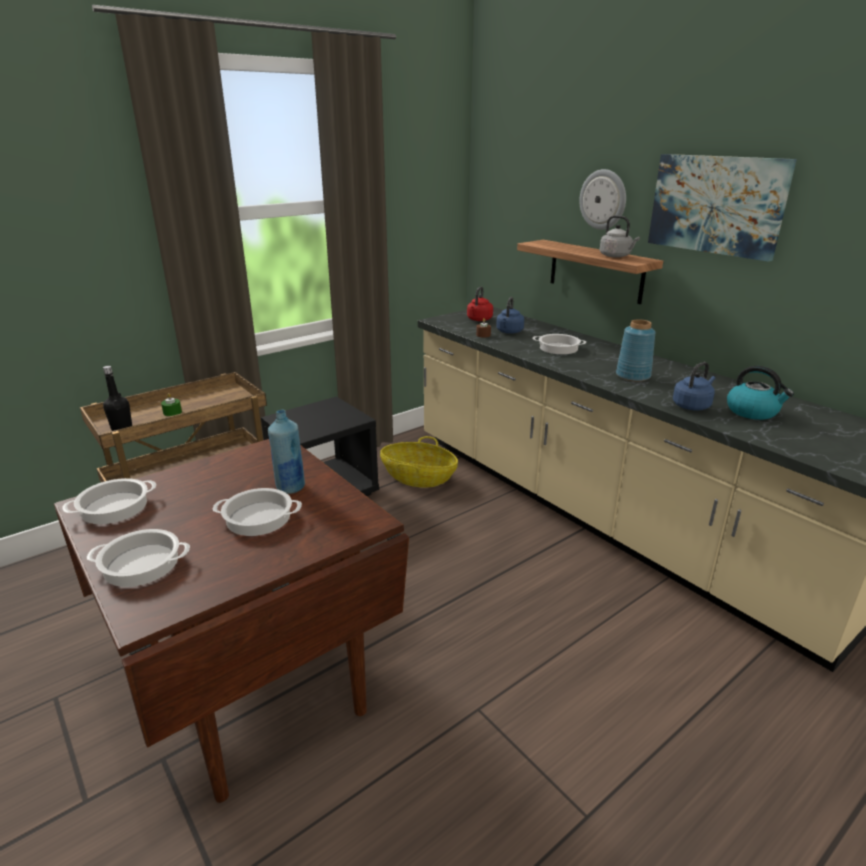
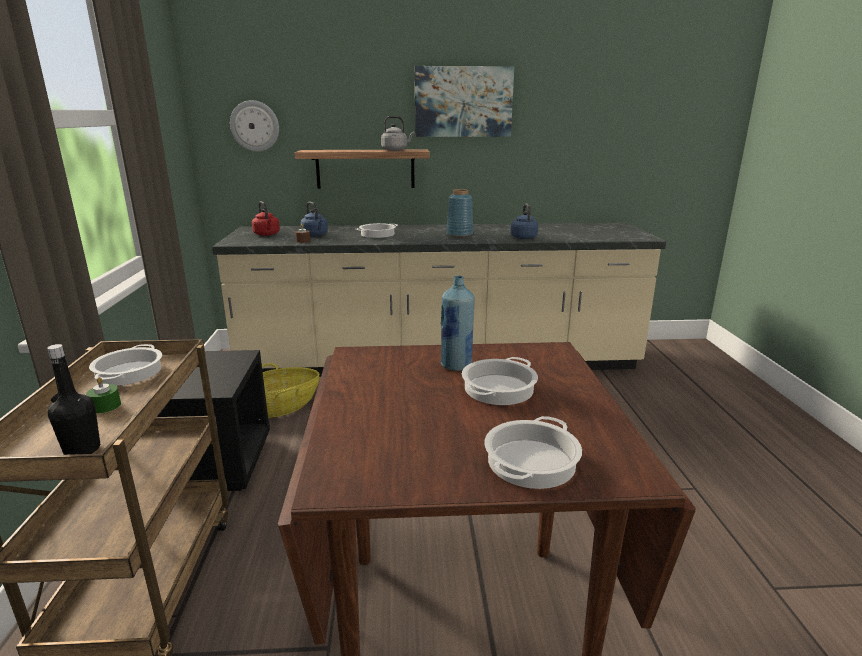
camera: 55 degrees left, 5 degrees down
cooking pot [62,478,156,524] -> cooking pot moved to [89,344,162,386]
wall clock [579,169,626,230] -> wall clock moved to [230,100,279,152]
kettle [727,366,794,420] -> none

